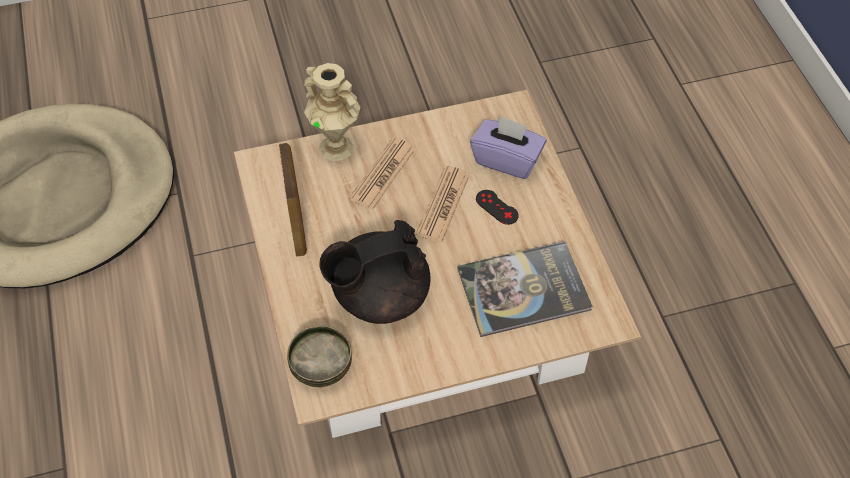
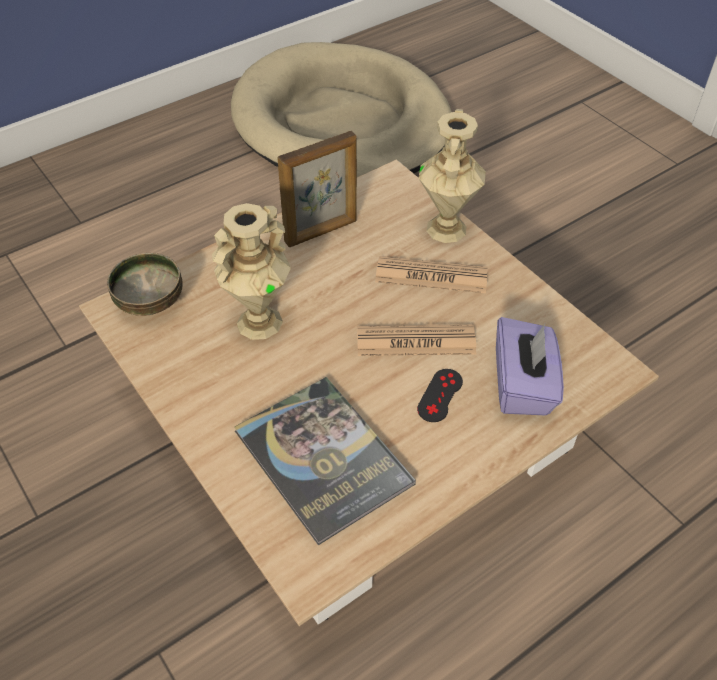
camera: 70 degrees right, 5 degrees down
black teapot [319,220,431,324] -> beige vase [212,203,291,340]

